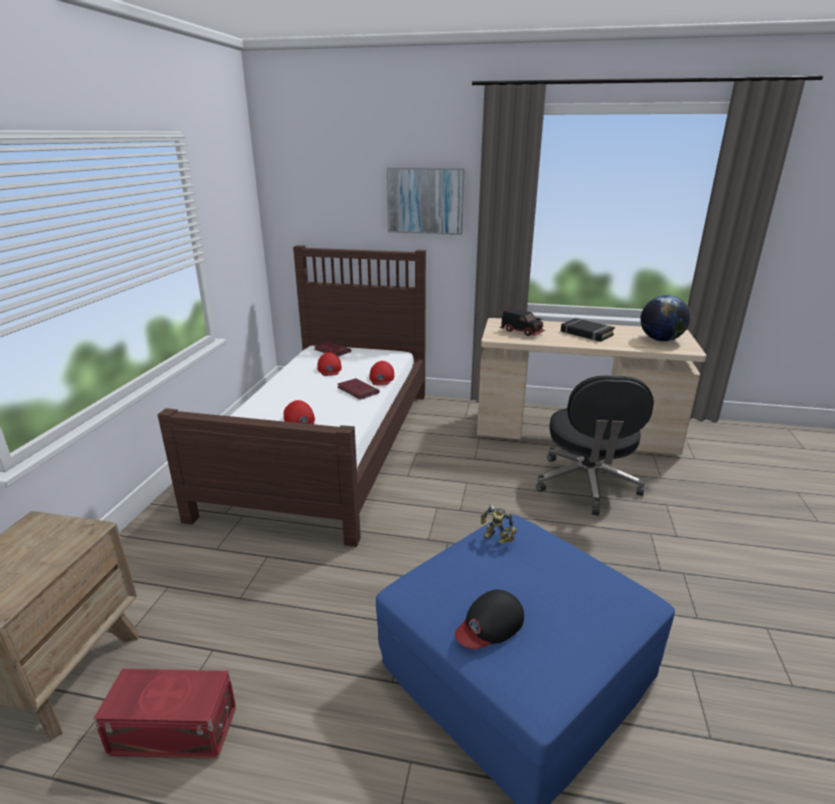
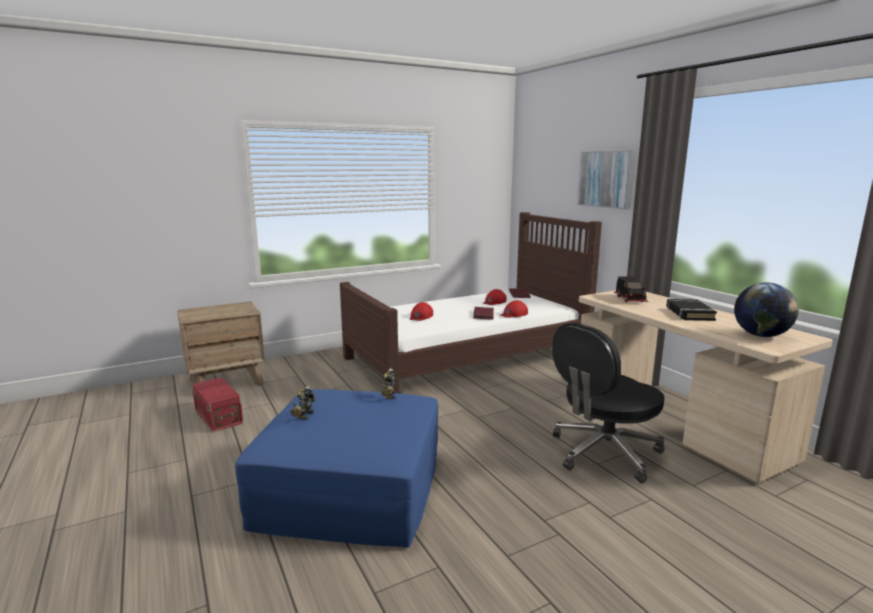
camera: 50 degrees right, 10 degrees down
black cap [455,590,524,649] -> toy robot [290,385,315,420]

